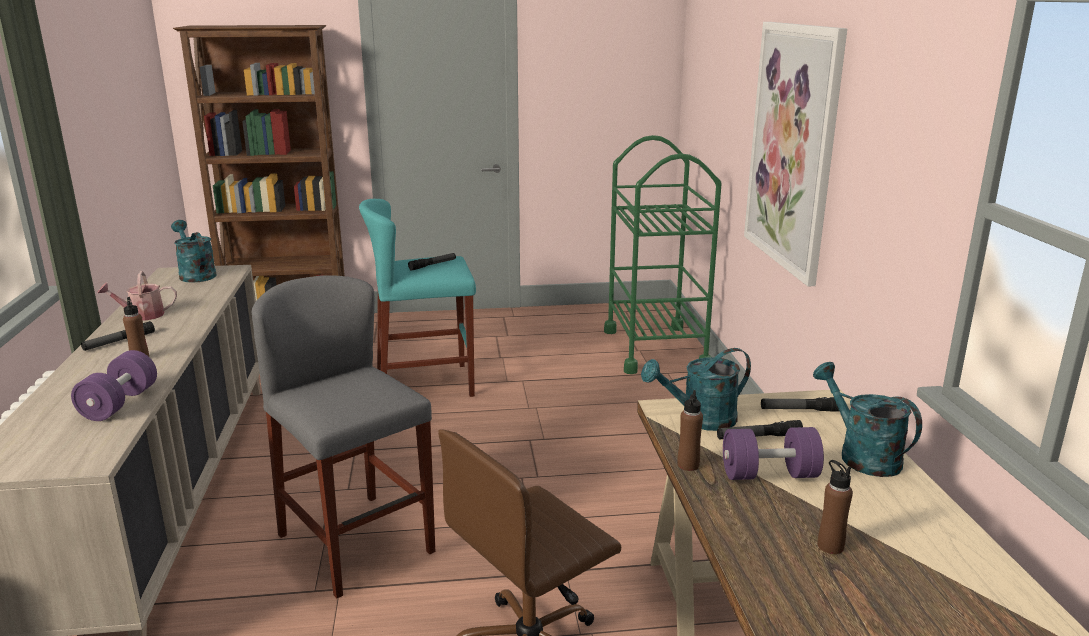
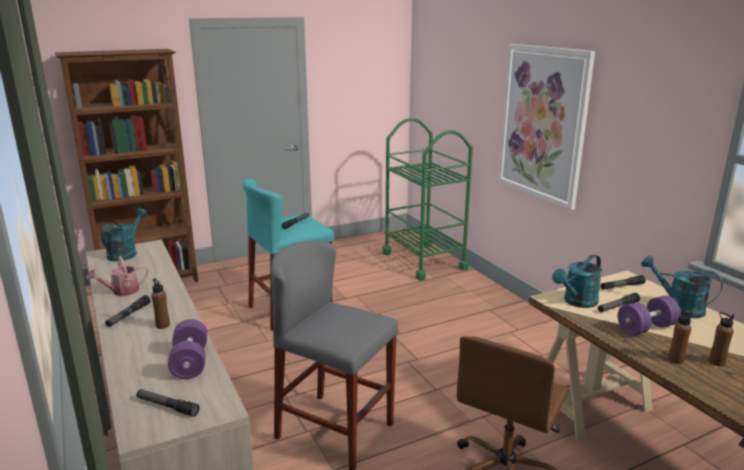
camera: 20 degrees left, 0 degrees up
turquoise watering can [171,220,217,283] -> turquoise watering can turned 75 degrees clockwise [101,208,147,261]
brown bottle [677,390,703,471] -> brown bottle moved to [668,310,692,364]
none -> flashlight [136,389,199,417]

